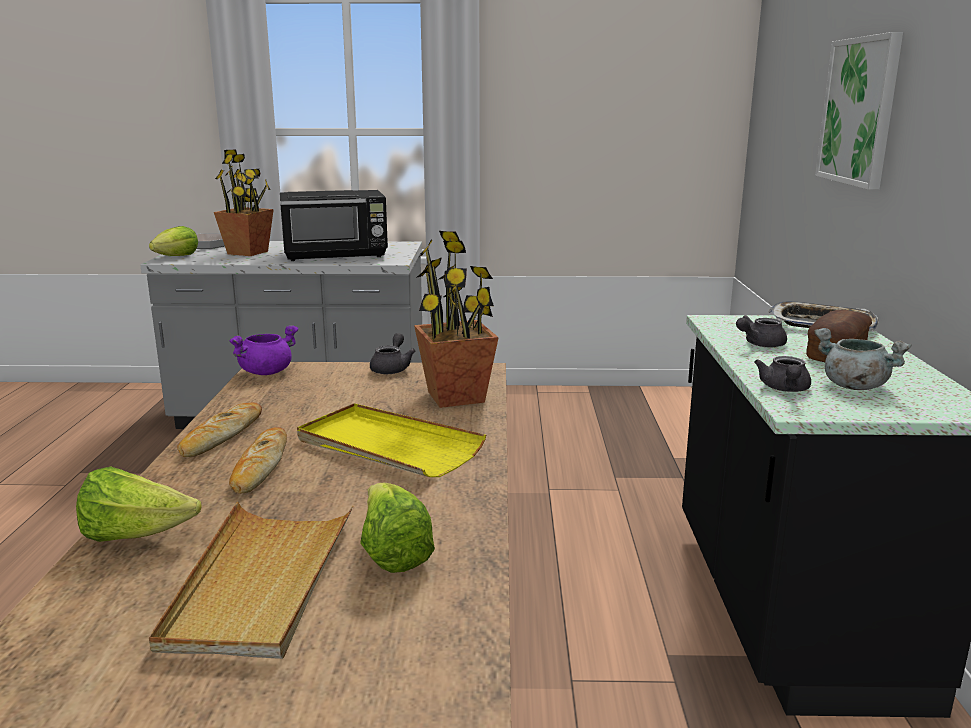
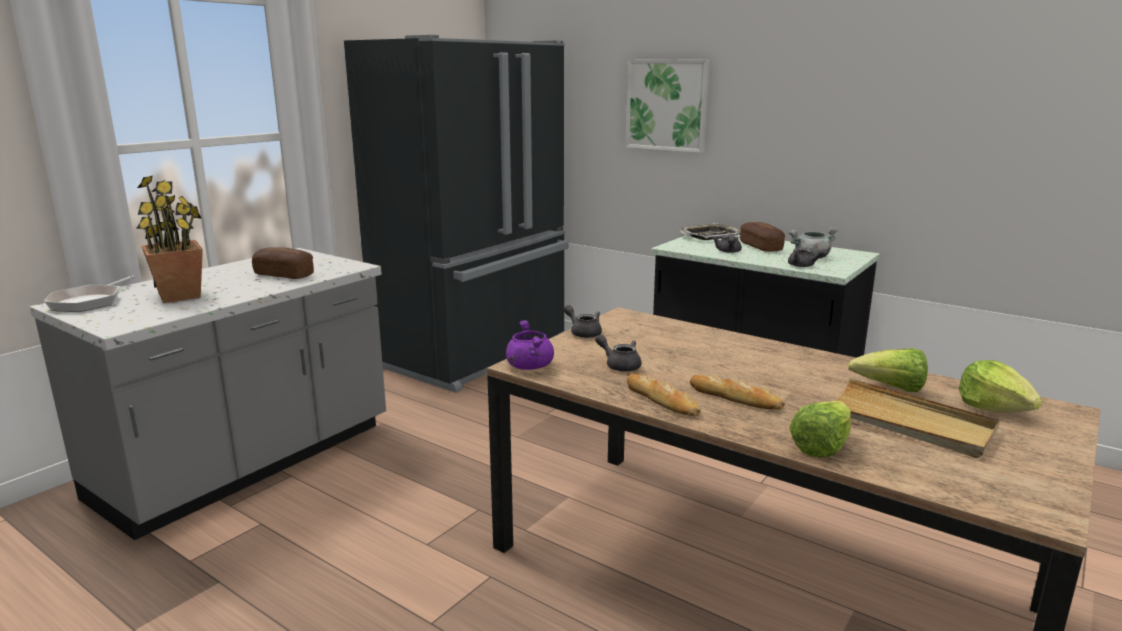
camera: 55 degrees left, 0 degrees up
lettuce [149,226,198,256] -> lettuce moved to [958,360,1043,412]
black microwave [280,190,388,261] -> bread [252,247,314,279]
yellow tray [297,403,486,477] -> none
potted plant [414,231,499,408] -> none
none -> black fridge [344,35,569,393]
none -> grey teapot [595,334,641,372]

